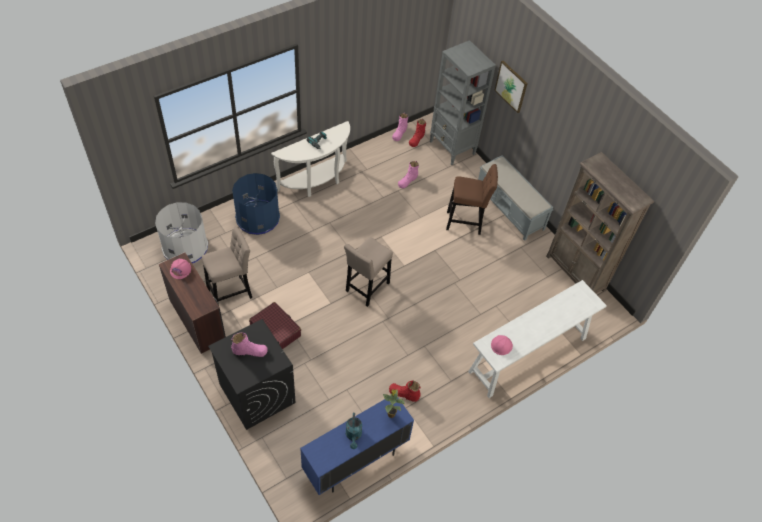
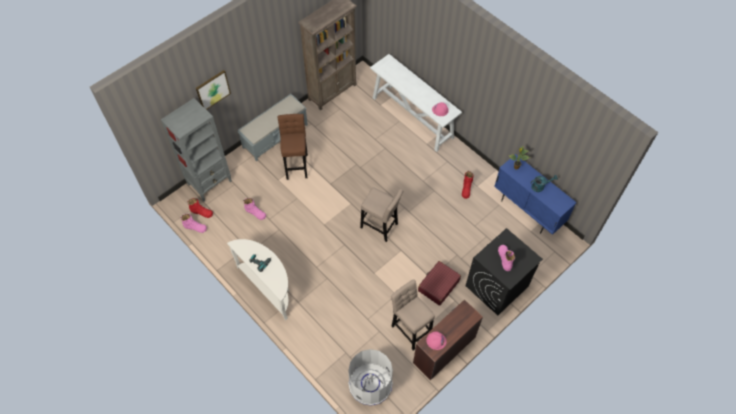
camera: 95 degrees left, 5 degrees up
blue trash can [232,173,280,235] -> none

